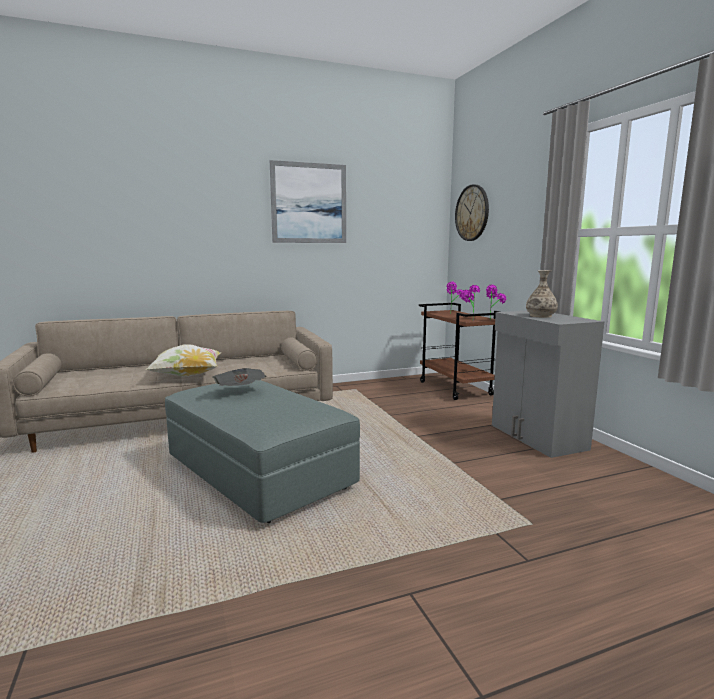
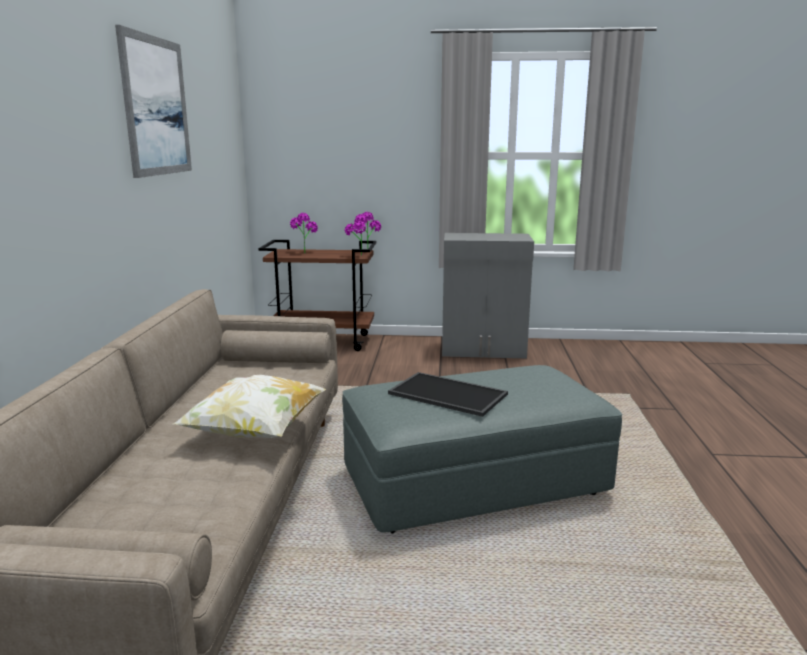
camera: 65 degrees left, 5 degrees up
newspaper [212,368,266,386] -> tray [388,372,508,417]
wall clock [455,184,489,241] -> none
vase [526,270,558,318] -> none

